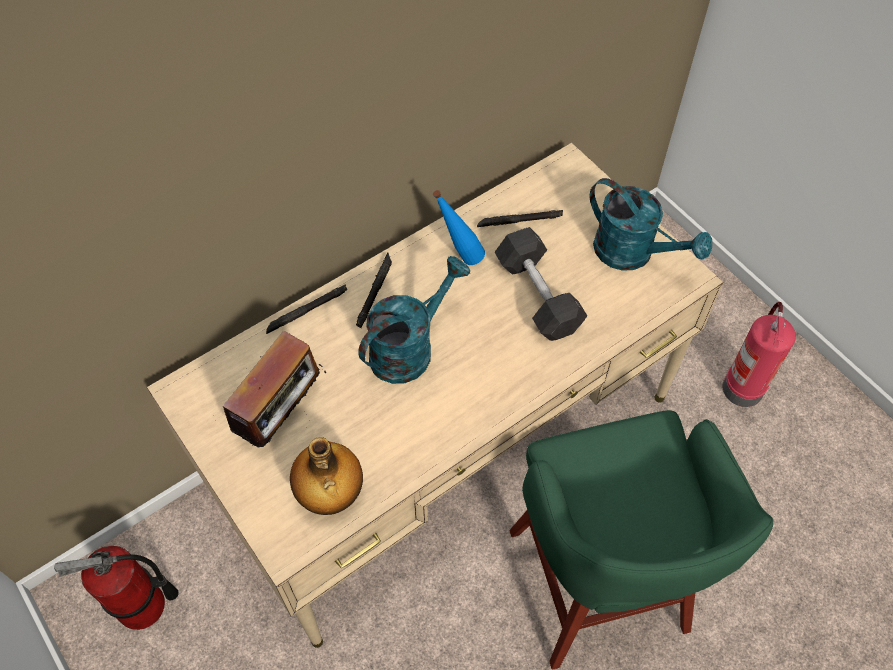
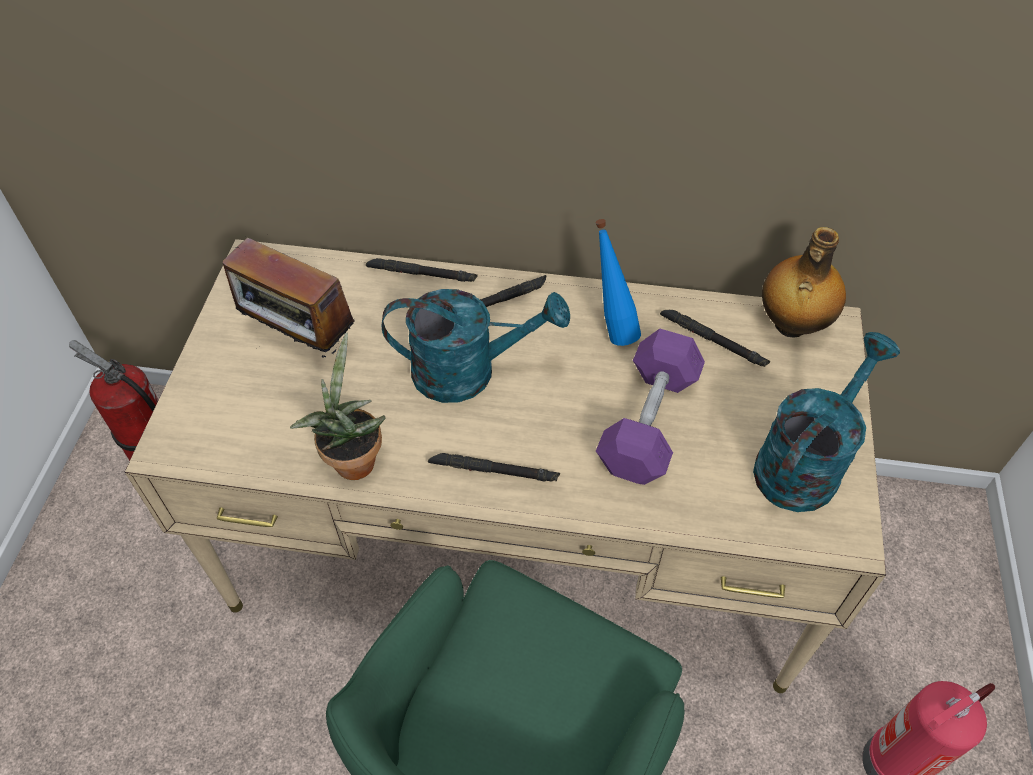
camera: 45 degrees right, 5 degrees down
radio [213,331,326,448] -> radio turned 45 degrees clockwise [223,238,355,360]
bottle [290,437,363,515] -> bottle moved to [762,227,846,338]
grey dumbbell [495,227,587,341] -> purple dumbbell [596,329,705,485]
turquoise watering can [590,178,712,271] -> turquoise watering can turned 135 degrees counterclockwise [753,332,900,512]
none -> potted plant [290,333,386,480]
none -> black flashlight [428,453,560,482]

